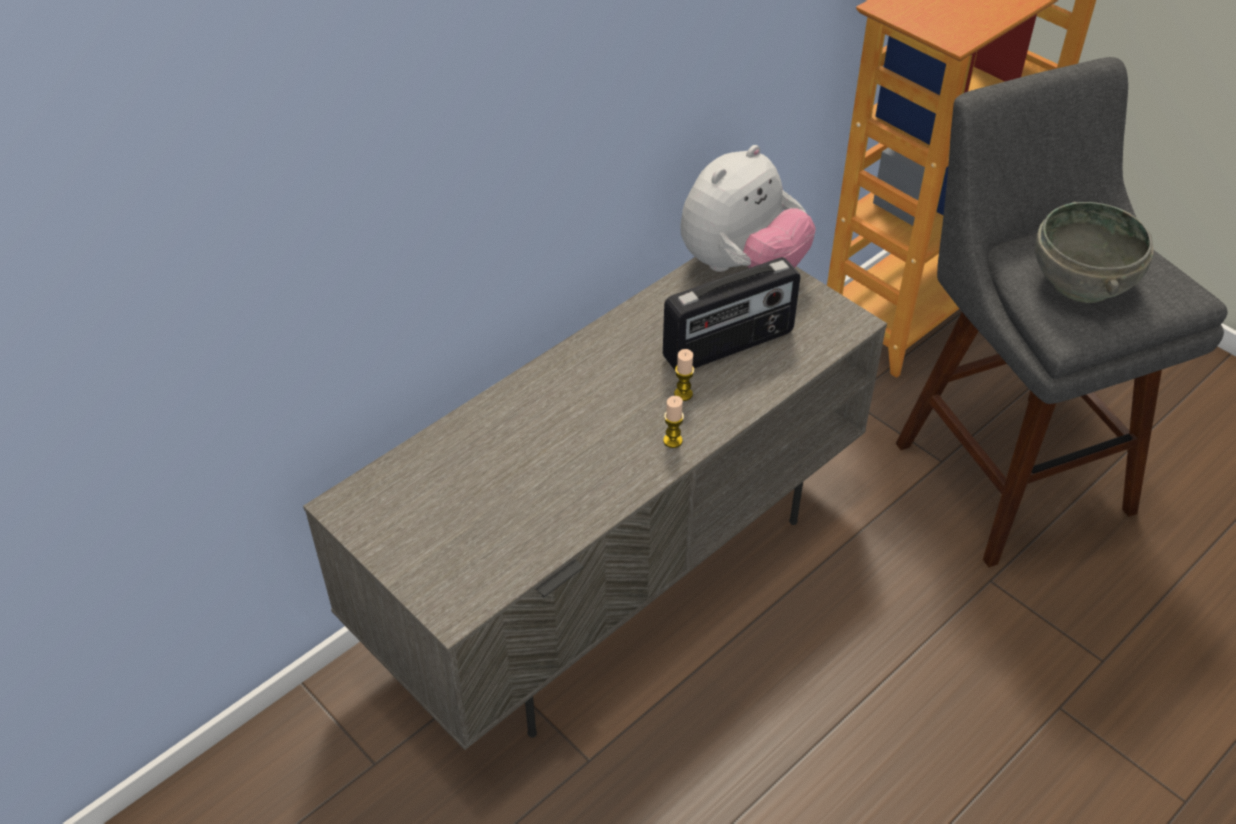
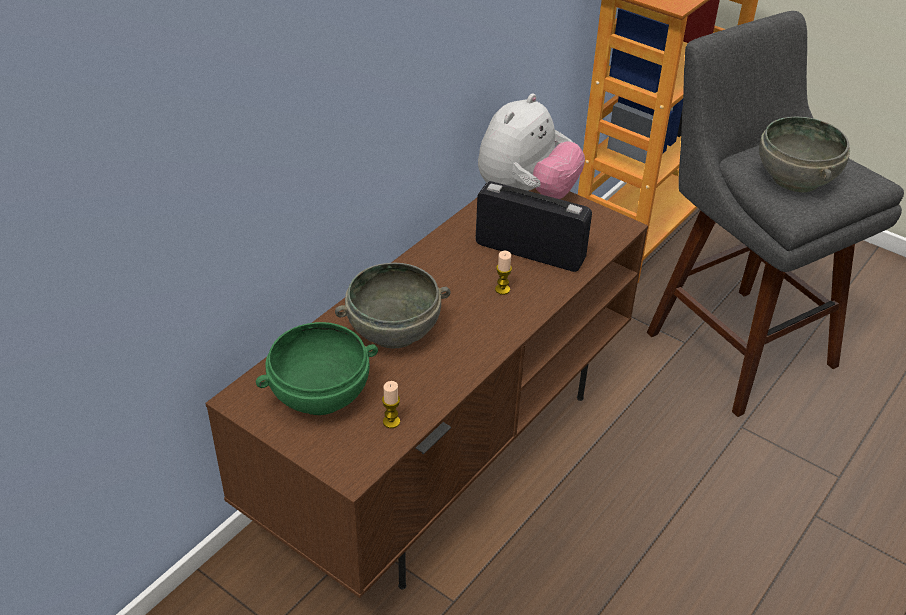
camera: 10 degrees left, 5 degrees down
grey tv stand [303,257,887,750] -> brown tv stand [205,188,648,598]
radio [663,257,800,370] -> radio turned 120 degrees counterclockwise [475,181,592,272]
candle [663,396,684,448] -> candle moved to [382,381,400,428]
none -> green bowl [256,322,378,415]
none -> grey bowl [335,263,451,348]

